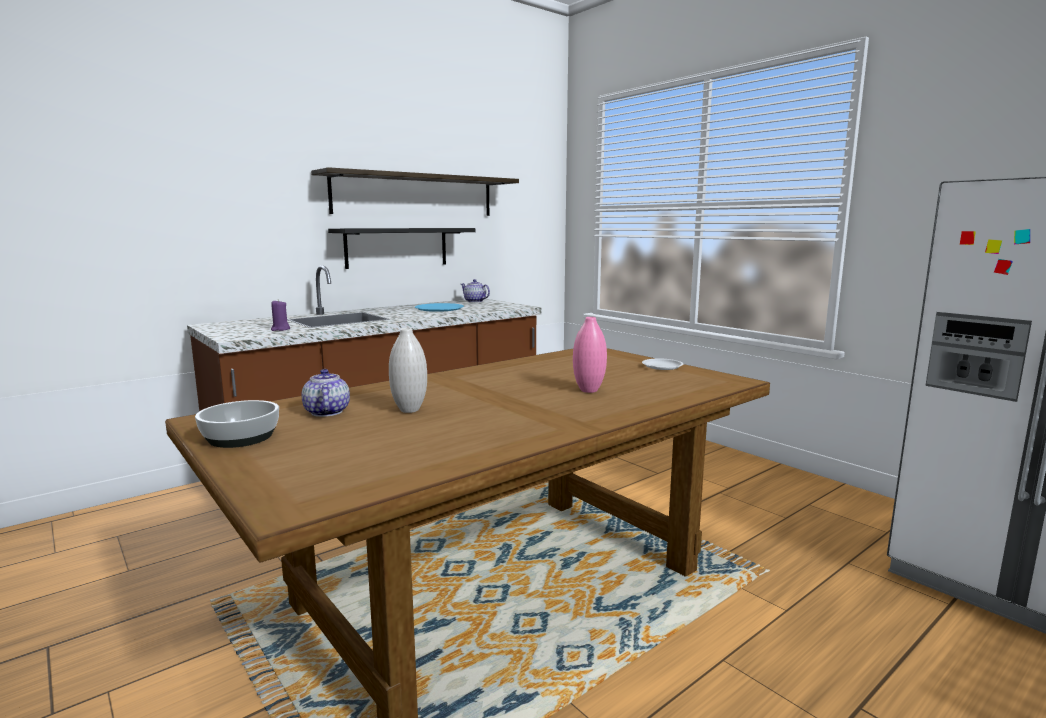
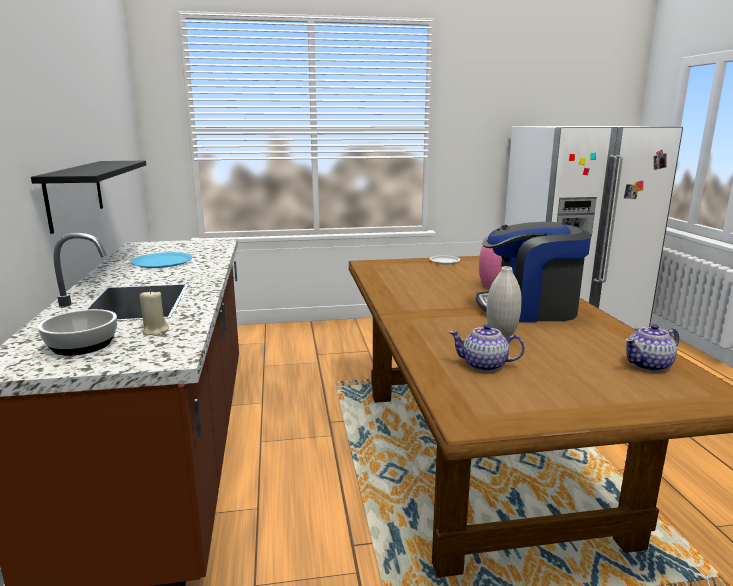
camera: 60 degrees left, 5 degrees up
bowl [195,400,279,448] -> bowl moved to [38,309,117,356]
purple candle [271,300,290,331] -> beige candle [139,290,169,336]
shelf [311,167,519,216] -> none
teapot [461,279,490,303] -> teapot moved to [625,324,679,372]
none -> coffee machine [476,222,591,322]

